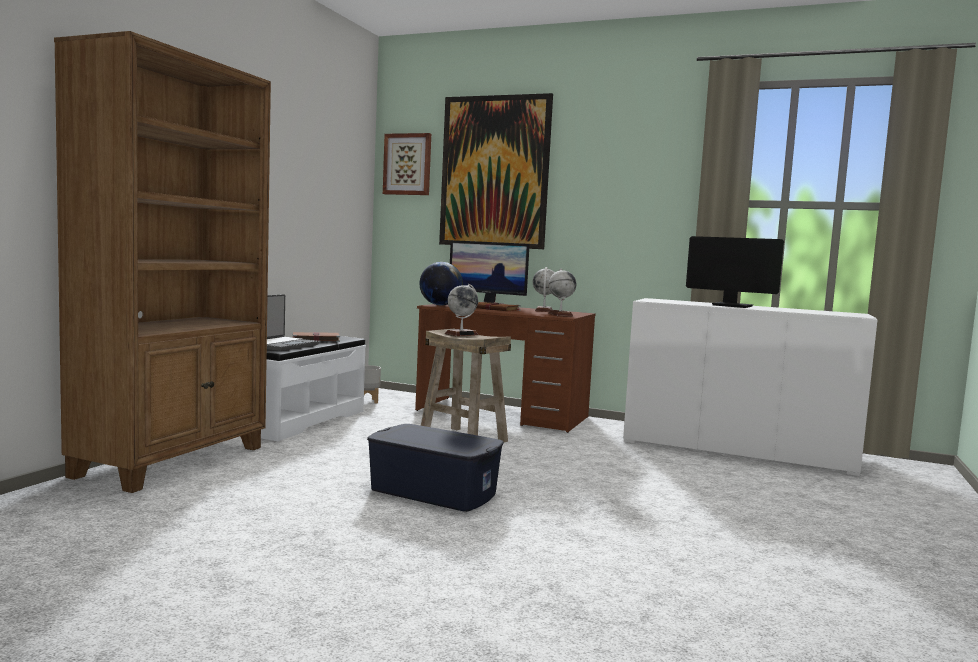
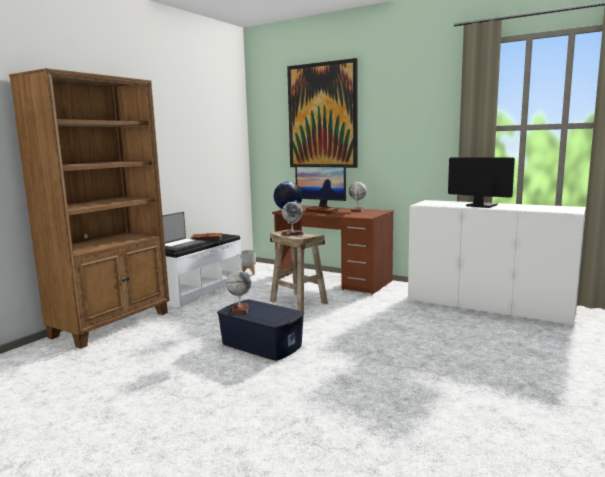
camera: 10 degrees right, 5 degrees up
picture [383,133,431,195] -> none
globe [548,269,576,317] -> globe moved to [226,268,251,314]

